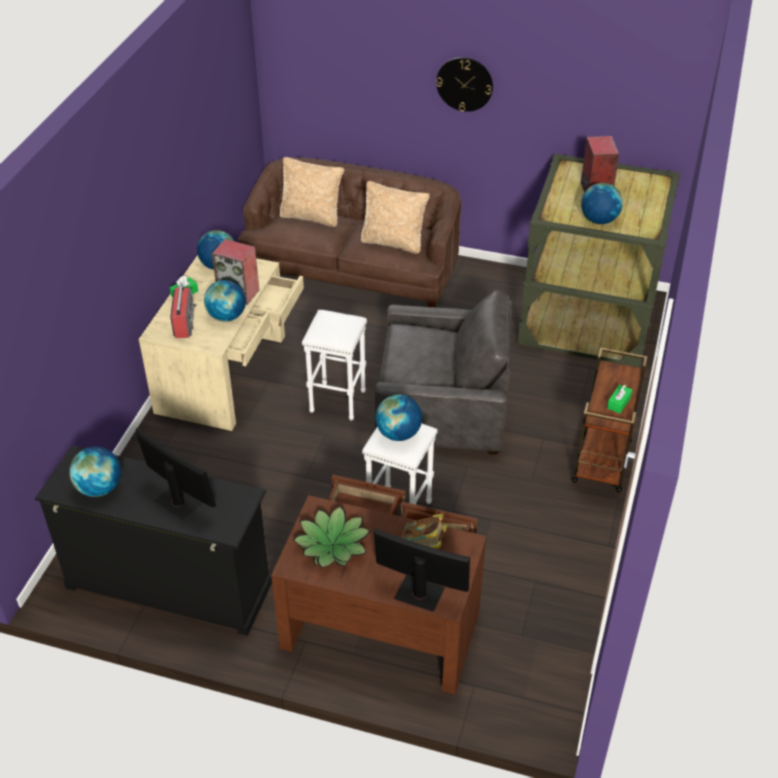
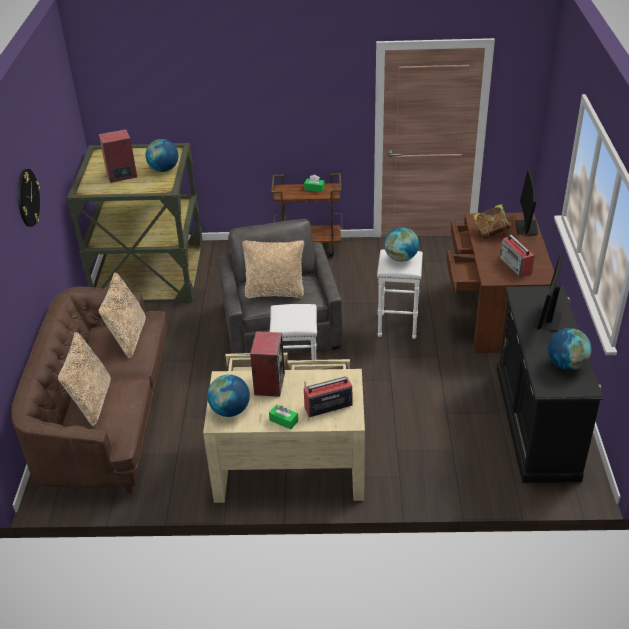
camera: 105 degrees left, 5 degrees down
globe [204,280,246,322] -> none
potted plant [292,505,371,568] -> radio [500,235,535,277]
none -> beige pillow [242,240,305,298]

